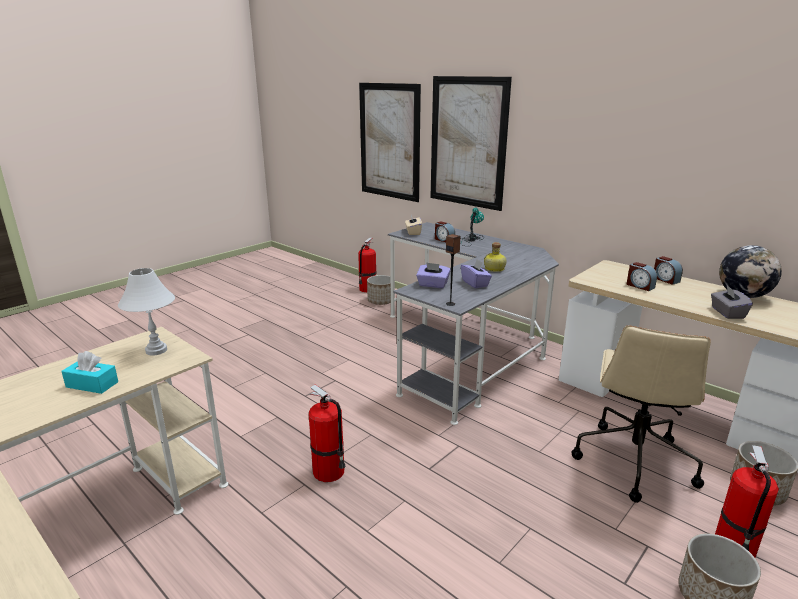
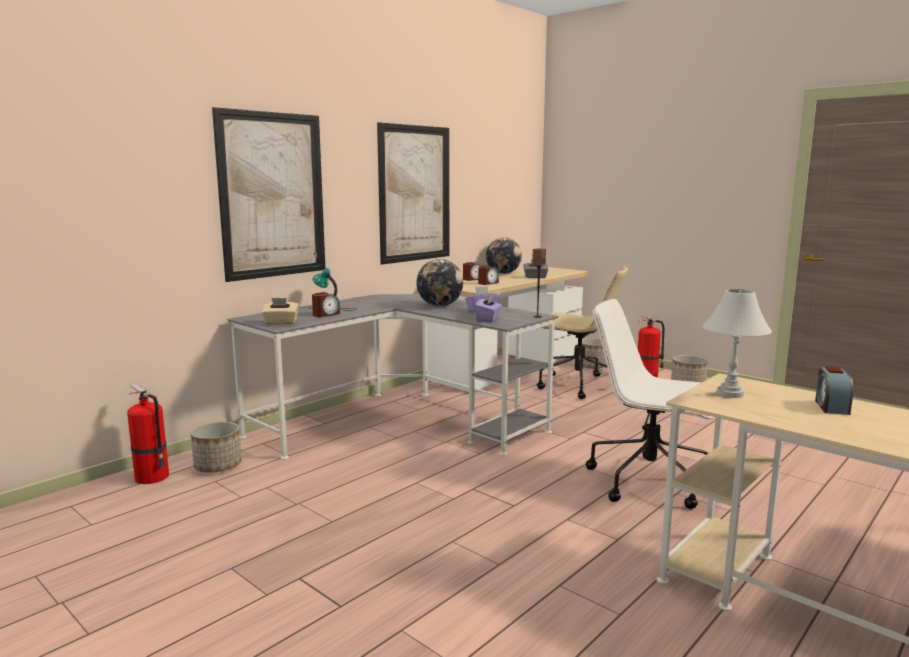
camera: 90 degrees left, 10 degrees down
turquoise tissue box [61,351,118,394] -> alarm clock [815,366,853,415]
fire extinguisher [309,384,345,482] -> white office chair [586,299,714,509]
picture [359,83,421,202] -> picture moved to [377,122,449,264]
bottle [484,242,507,272] -> globe [417,259,463,306]

